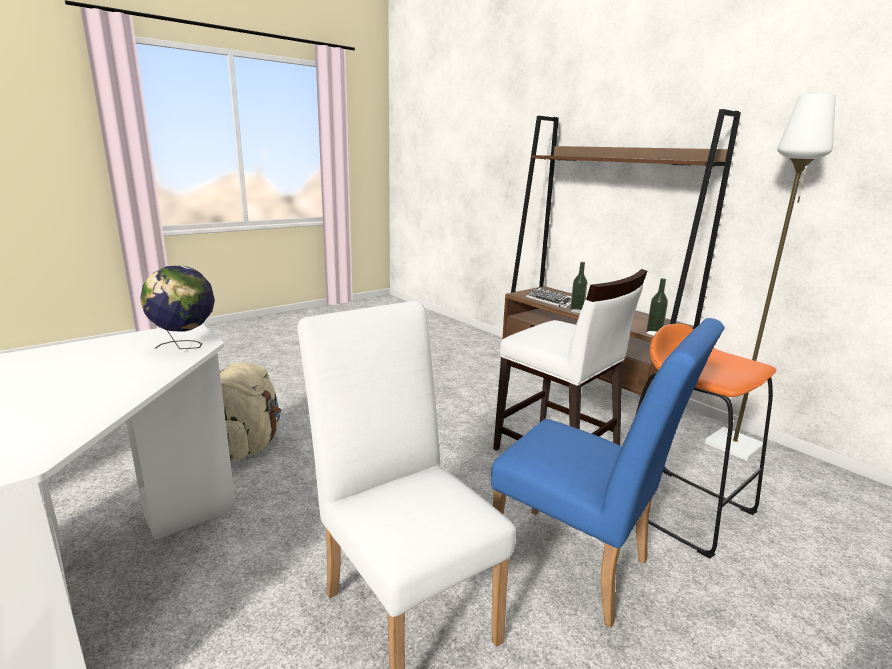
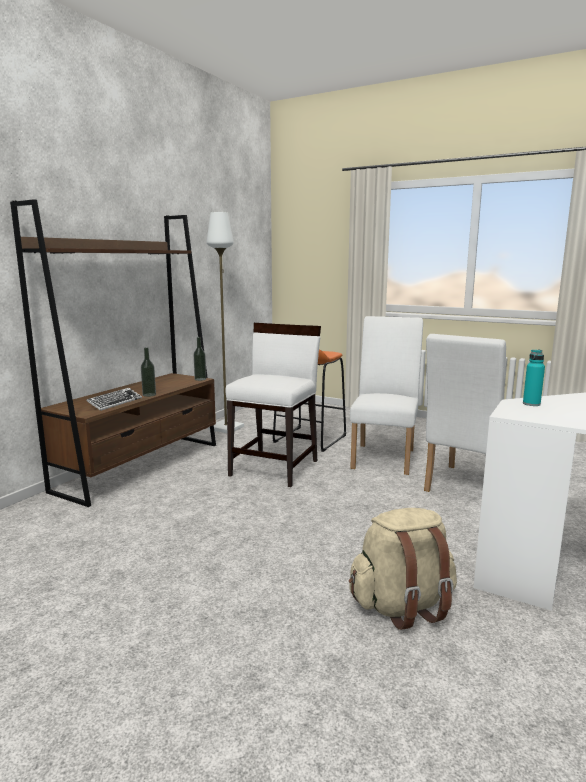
camera: 110 degrees left, 5 degrees down
globe [141,266,215,349] -> turquoise bottle [523,349,545,406]
blue chair [491,318,725,627] -> white chair [350,316,423,475]

